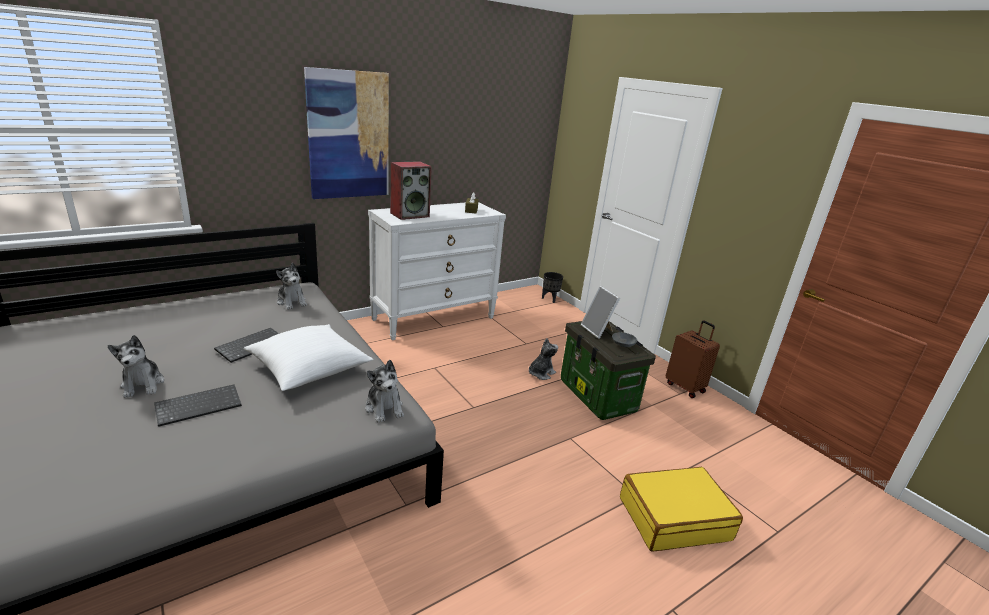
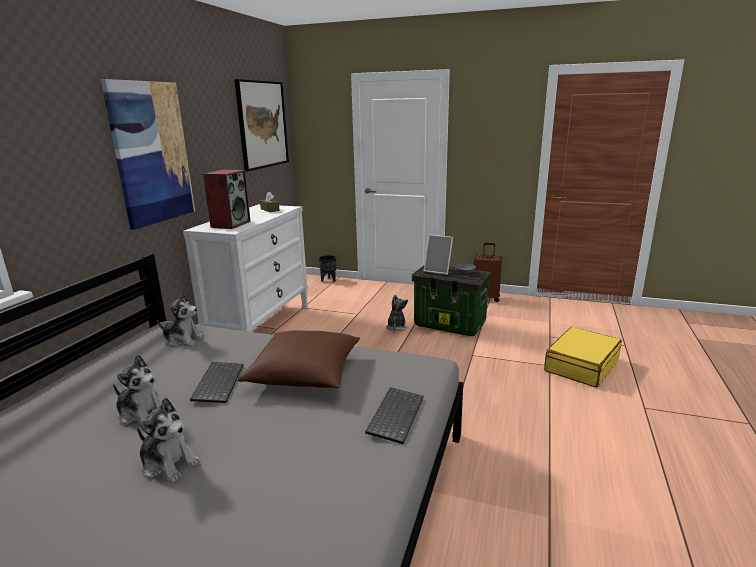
camera: 35 degrees left, 5 degrees down
keyboard [154,384,242,427] -> keyboard moved to [365,387,424,444]
white pillow [243,324,373,391] -> brown pillow [237,330,360,388]
plush toy [365,360,404,423] -> plush toy moved to [113,355,162,425]
none -> picture [234,79,289,172]

